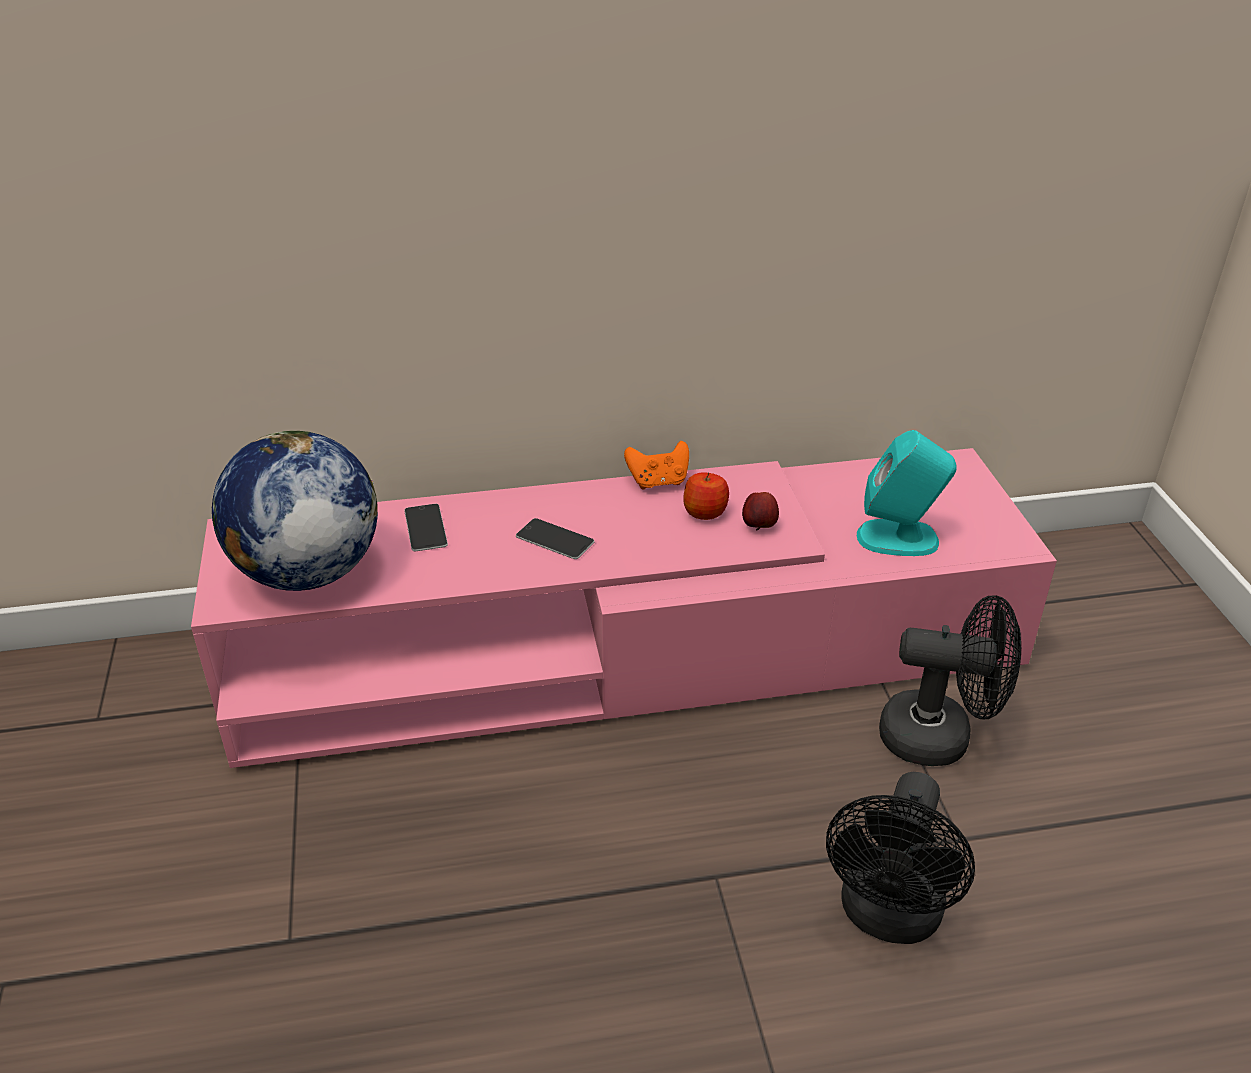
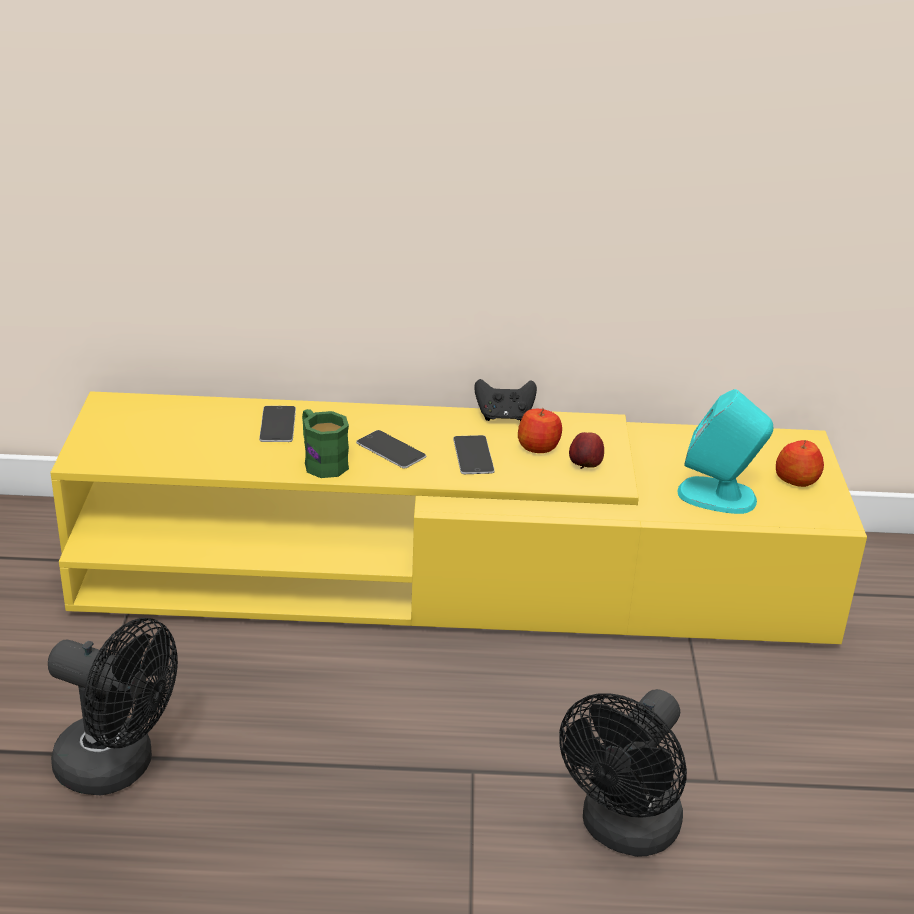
camera: 10 degrees right, 5 degrees down
pink tv stand [191,448,1057,768] -> yellow tv stand [50,391,867,644]
globe [212,431,378,591] -> none
orange game controller [624,441,689,489] -> black game controller [474,379,537,421]
black fan [879,595,1021,766] -> black fan moved to [48,618,178,795]
none -> green mug [302,409,349,478]
none -> phone [453,435,495,474]
none -> apple [776,440,824,487]

